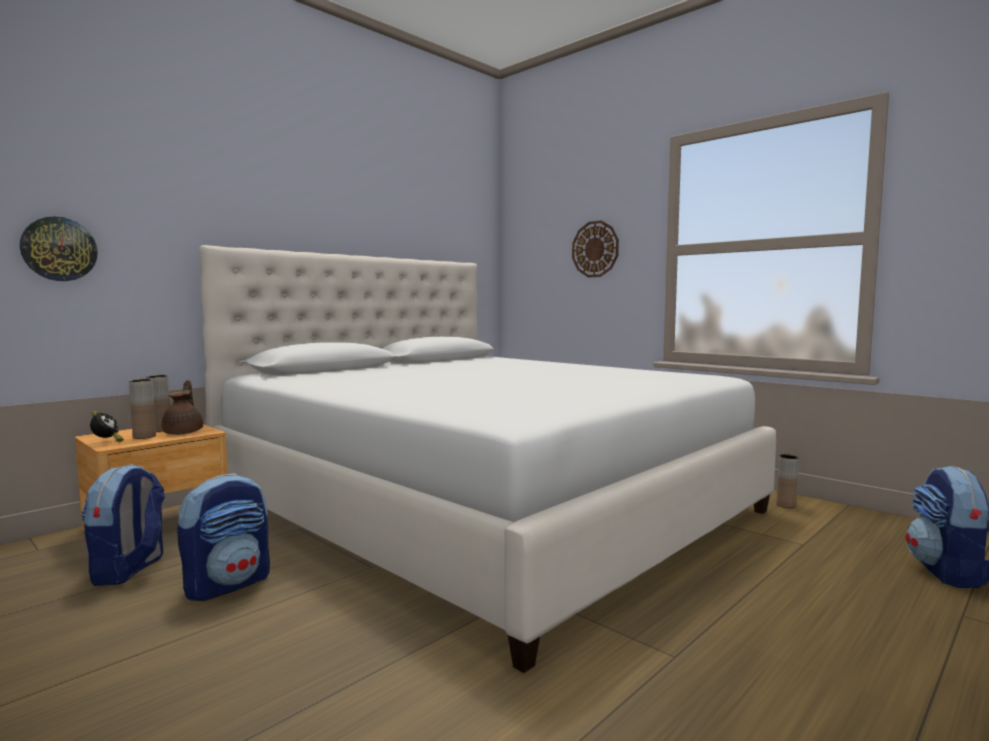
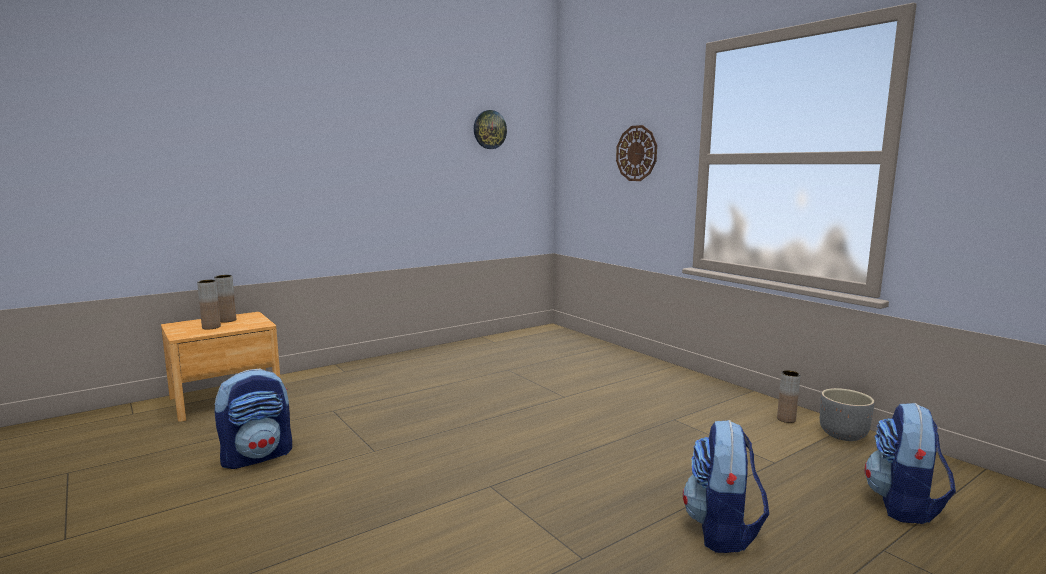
camera: 10 degrees right, 5 degrees up
wall clock [20,217,98,281] -> wall clock moved to [474,110,507,149]
backpack [81,464,165,586] -> backpack moved to [683,420,769,553]
alarm clock [90,411,124,442] -> none
brown teapot [162,380,203,435] -> none
white bed [199,245,776,673] -> none
none -> grey planter [820,388,874,441]

